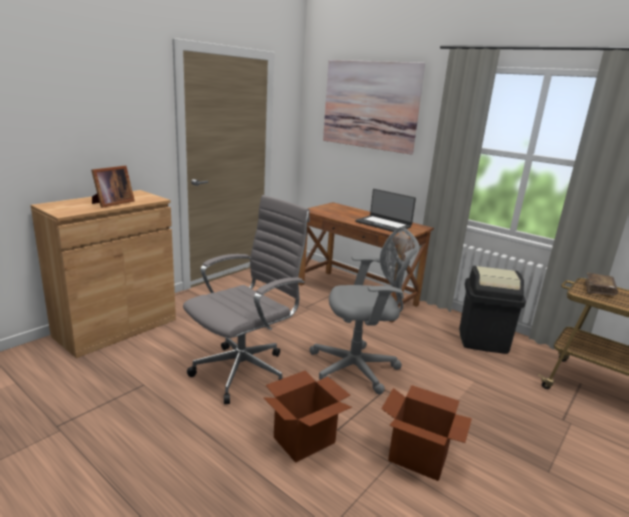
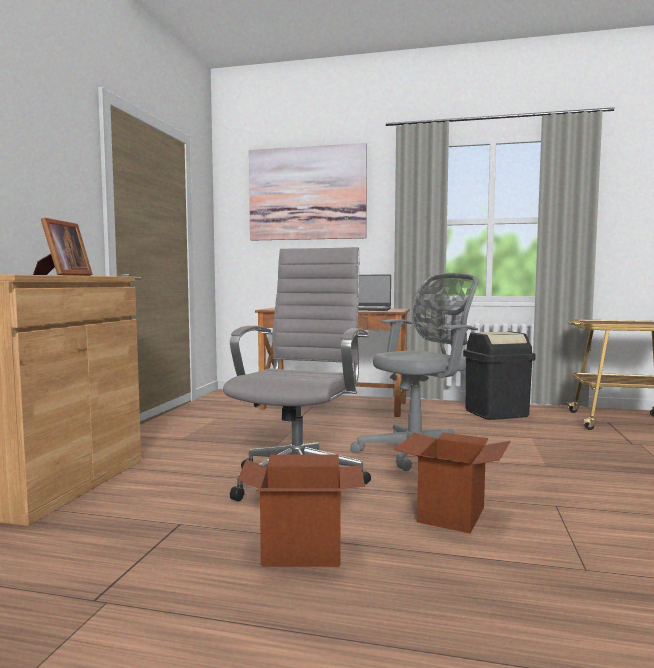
camera: 25 degrees left, 15 degrees down
cardboard box [381,385,472,481] -> cardboard box moved to [237,455,365,567]
brown book [585,272,618,295] -> none

